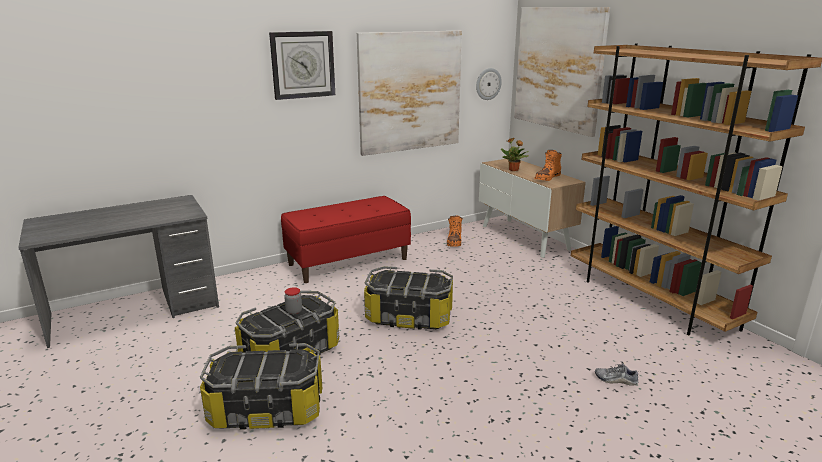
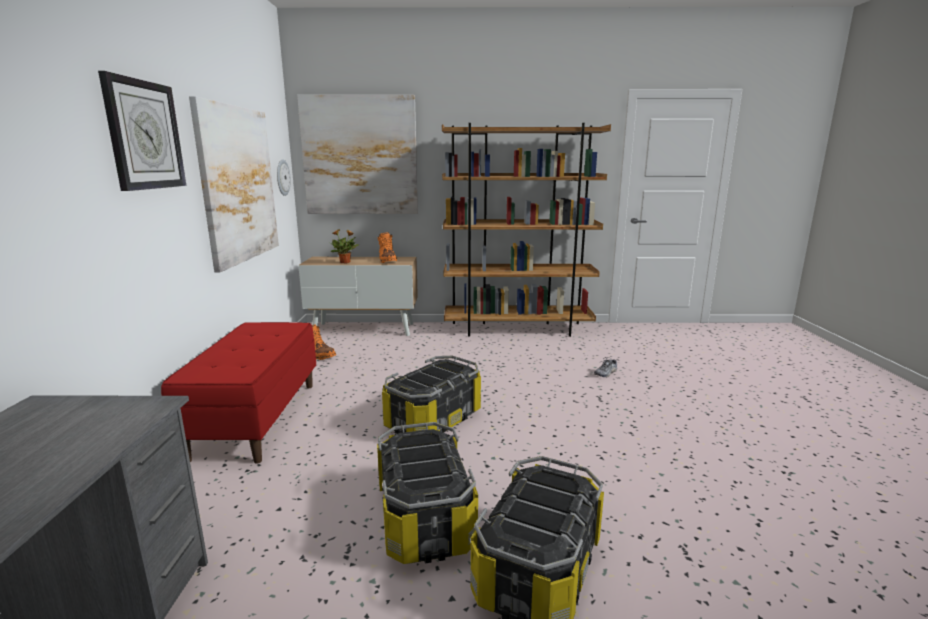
camera: 60 degrees left, 5 degrees down
jar [284,287,302,315] -> none

